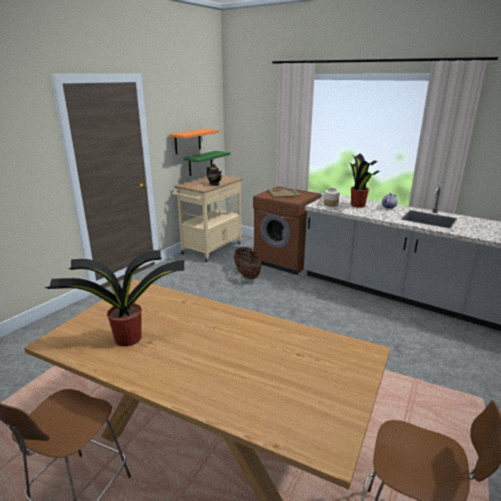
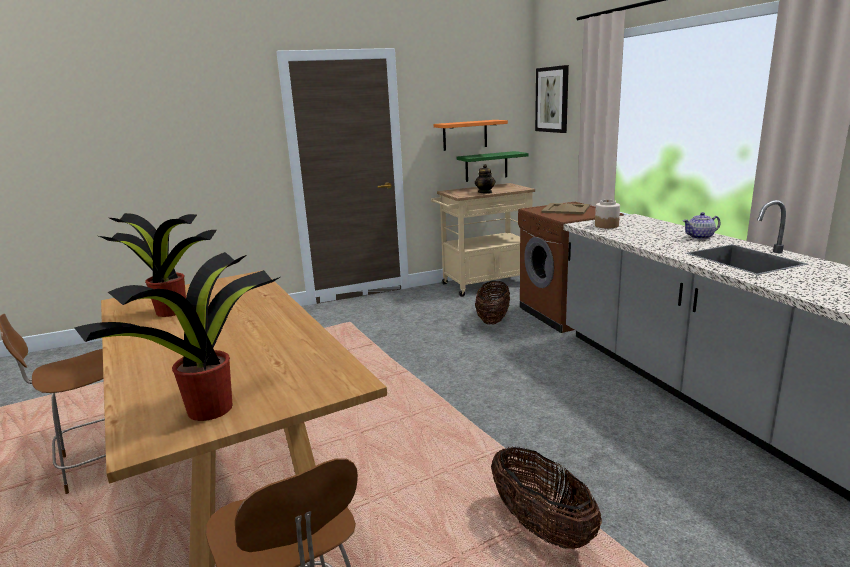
camera: 35 degrees right, 5 degrees down
potted plant [348,154,379,207] -> potted plant moved to [74,252,280,421]
none -> basket [491,447,602,549]
none -> picture [535,65,569,133]

